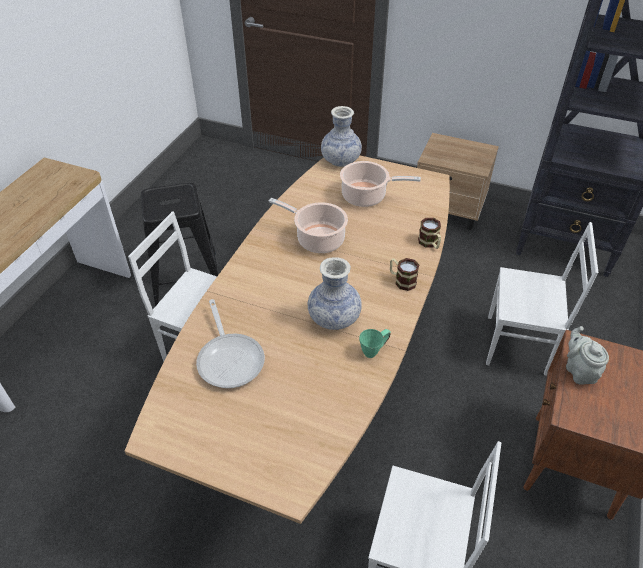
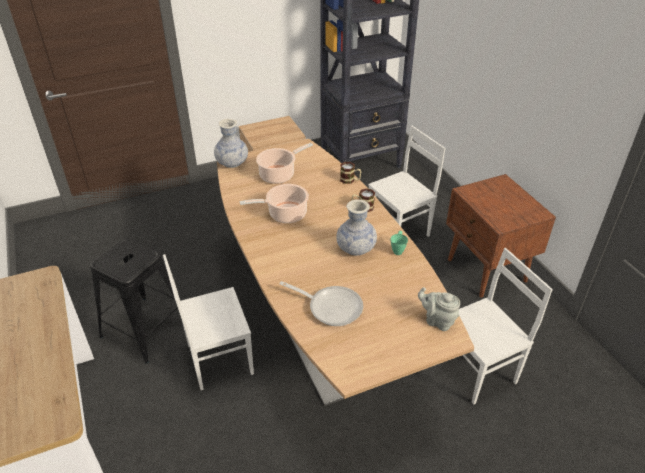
camera: 45 degrees left, 5 degrees down
grey teapot [566,326,609,385] -> grey teapot moved to [418,287,460,331]

